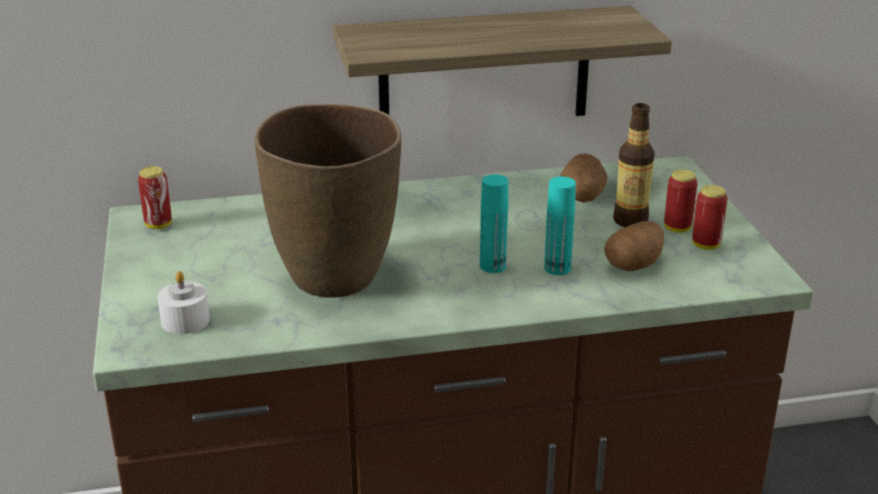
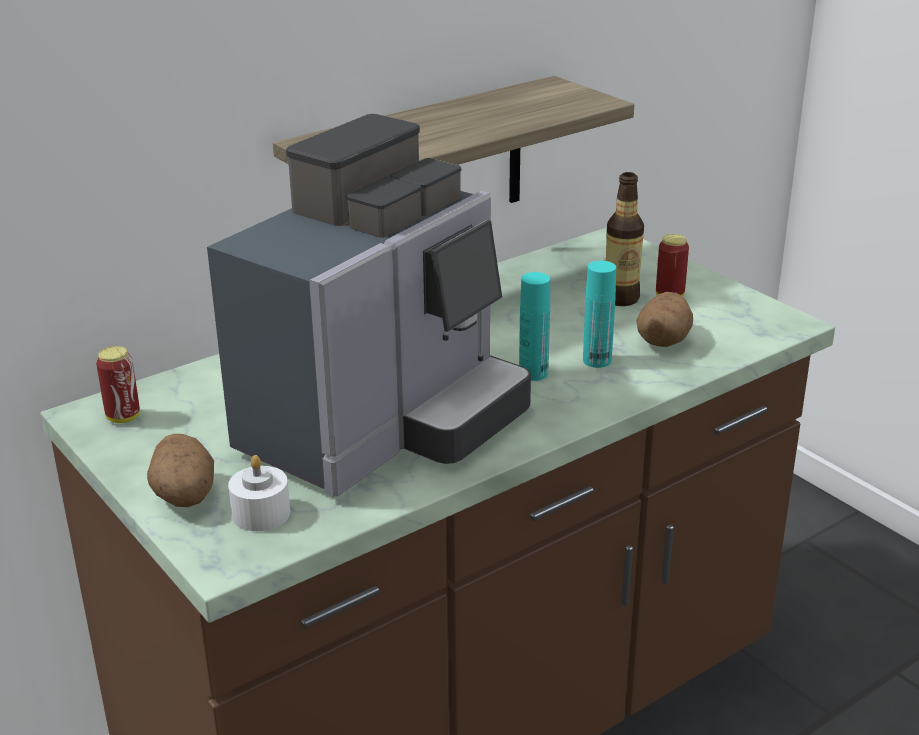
camera: 25 degrees left, 0 degrees up
brown vase [255,104,401,298] -> coffee machine [207,114,531,497]
potato [560,154,608,203] -> potato moved to [147,434,214,507]
can [692,185,728,250] -> none

